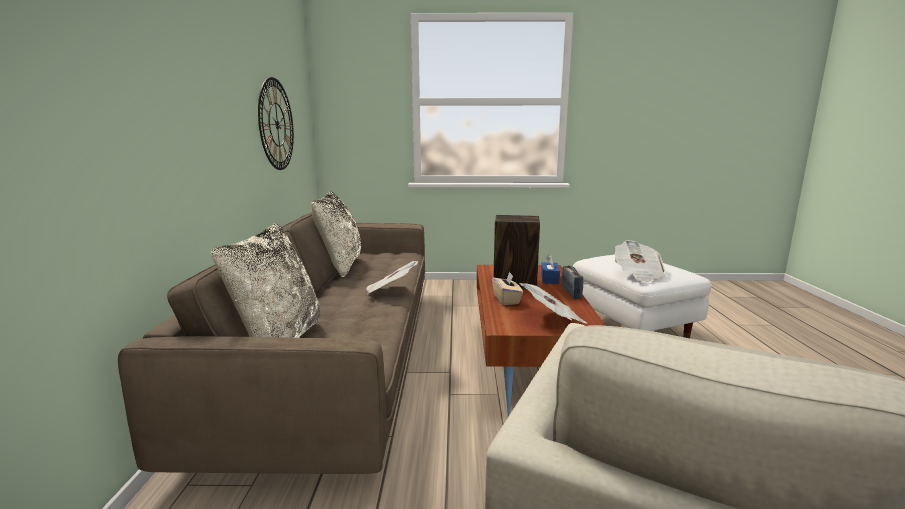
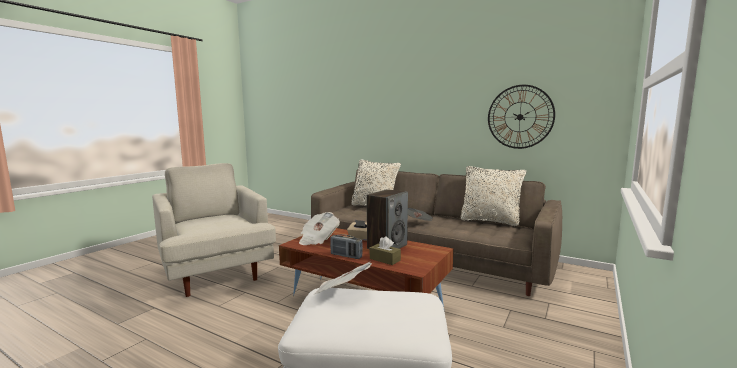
camera: 120 degrees right, 5 degrees down
blue tissue box [541,254,560,284] -> brown tissue box [370,236,401,265]

